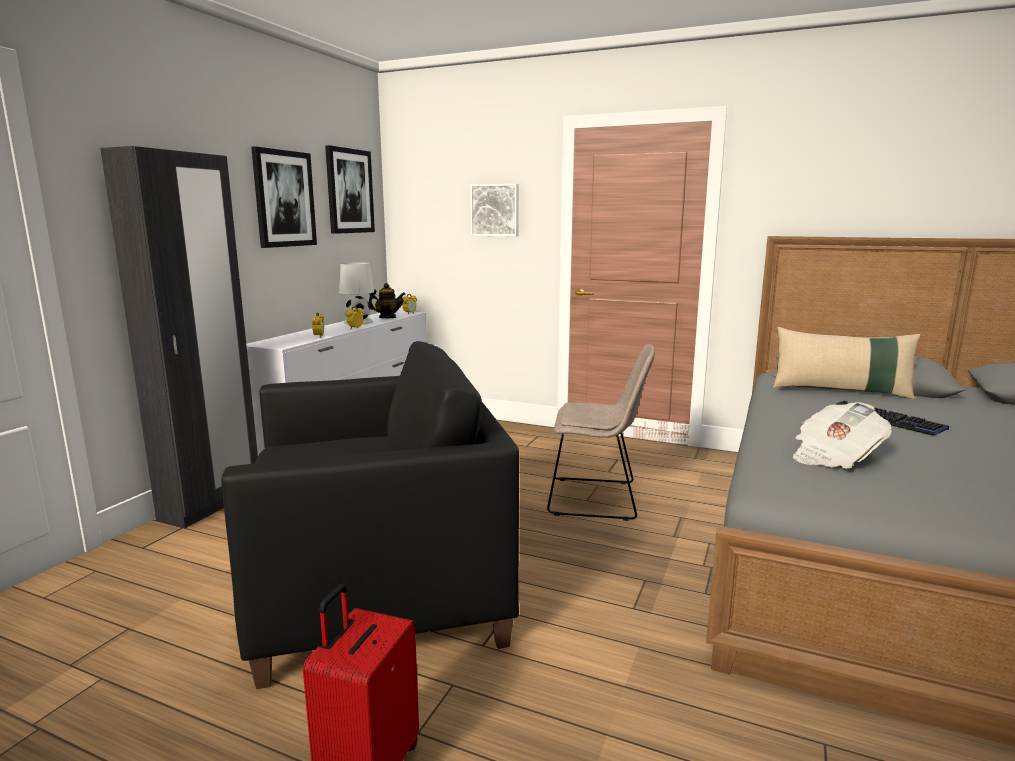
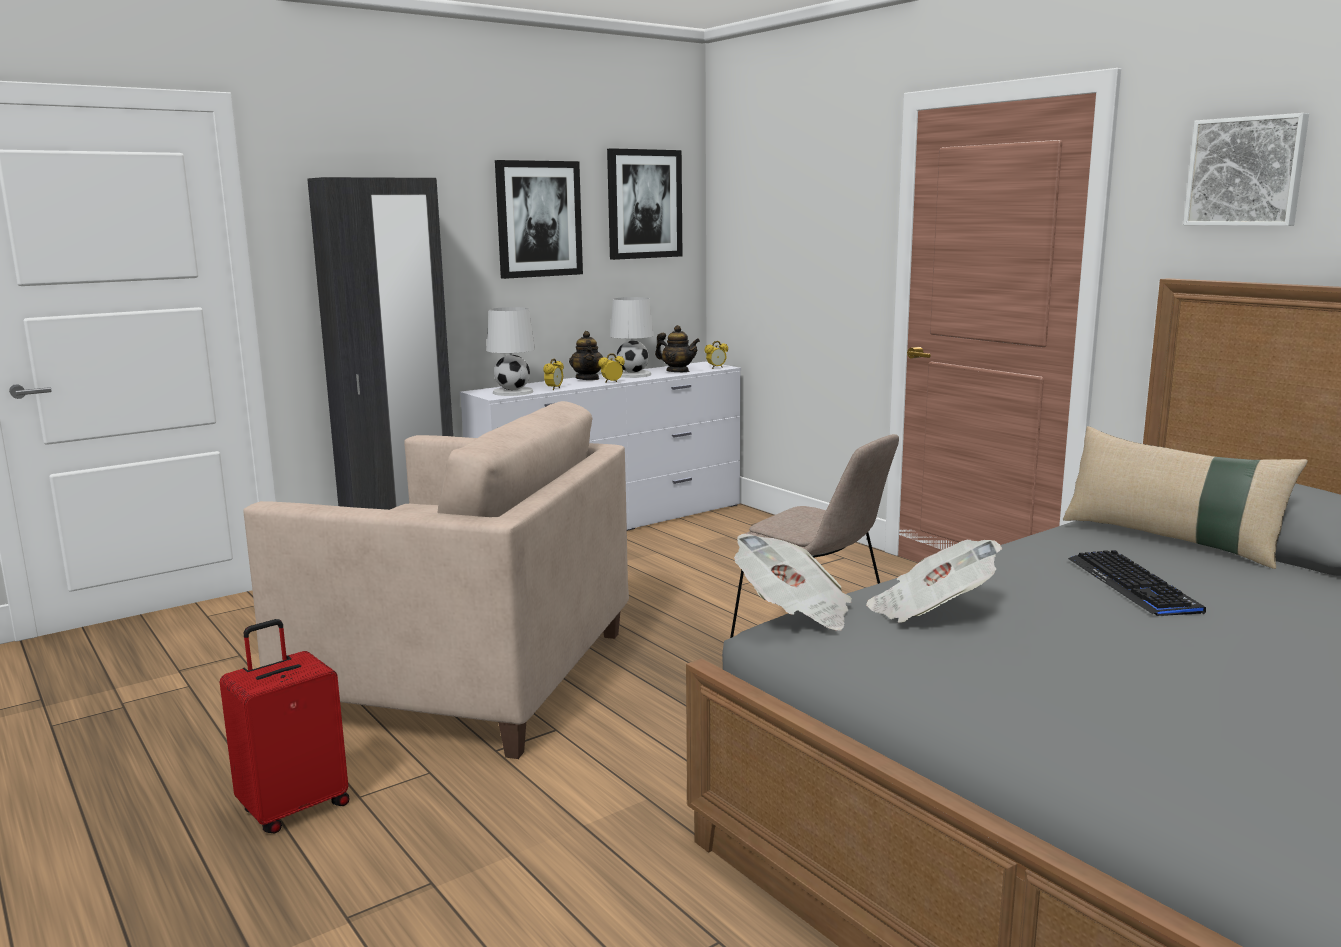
camera: 30 degrees right, 0 degrees up
black armchair [221,341,519,689] -> beige armchair [243,401,629,759]
picture [470,184,519,237] -> picture moved to [1183,113,1309,226]
none -> white table lamp [487,307,535,396]
none -> teapot [569,331,603,380]
none -> newspaper [734,534,852,630]

